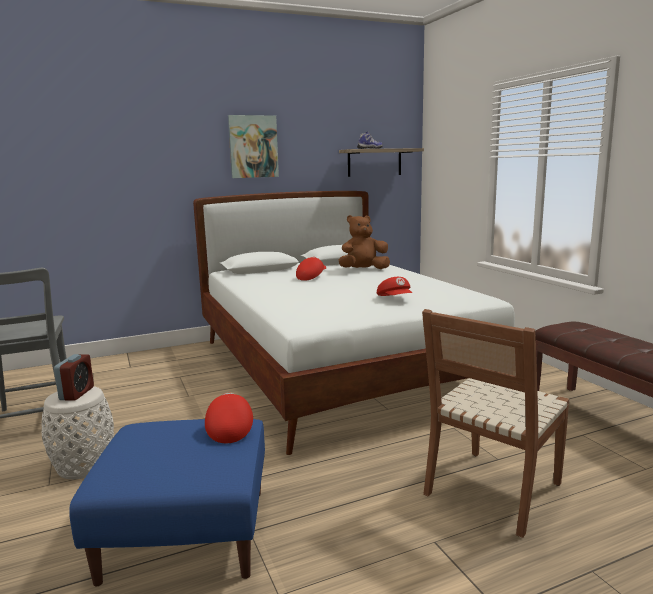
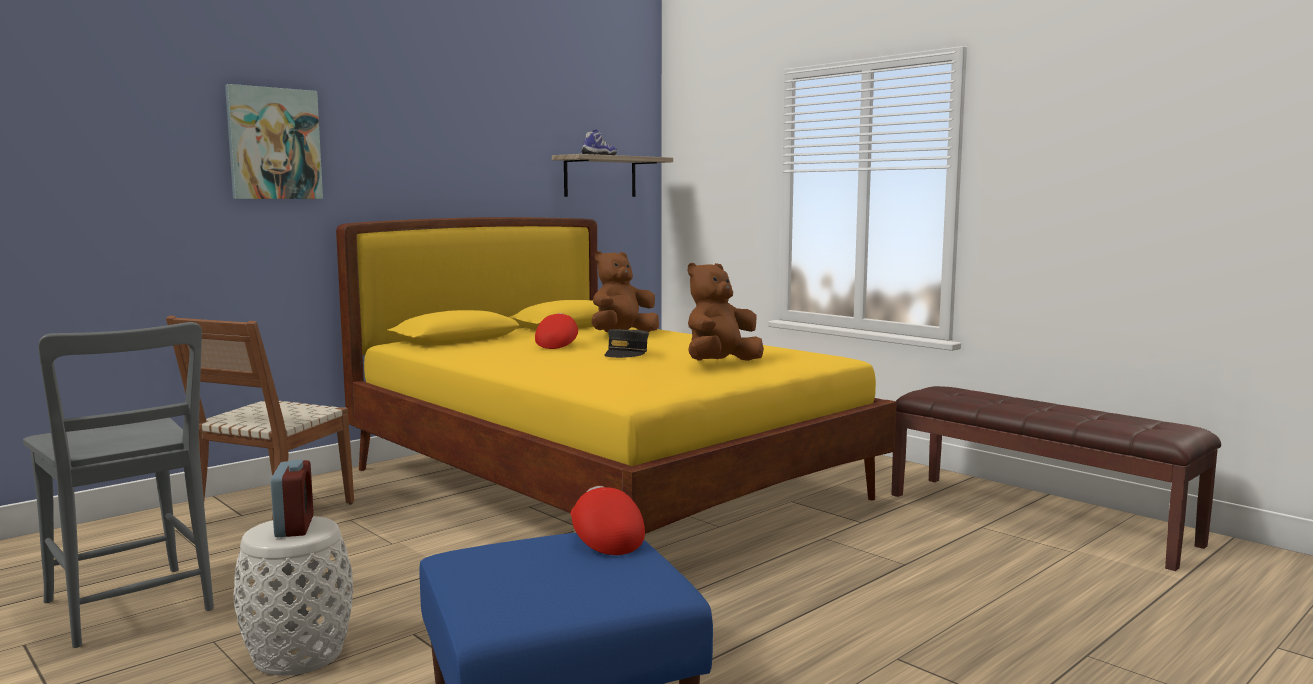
camera: 20 degrees left, 5 degrees down
white bed [193,191,515,455] -> yellow bed [336,217,897,534]
picture [228,115,279,178] -> picture moved to [225,84,323,199]
red cap [377,277,412,296] -> brown plush toy [688,263,764,361]
chair [422,309,569,538] -> chair moved to [166,316,354,524]
none -> grey cap [604,329,649,358]

